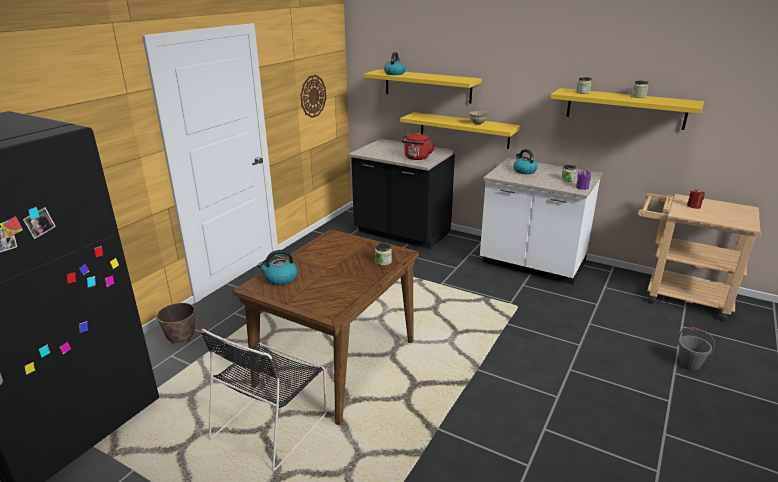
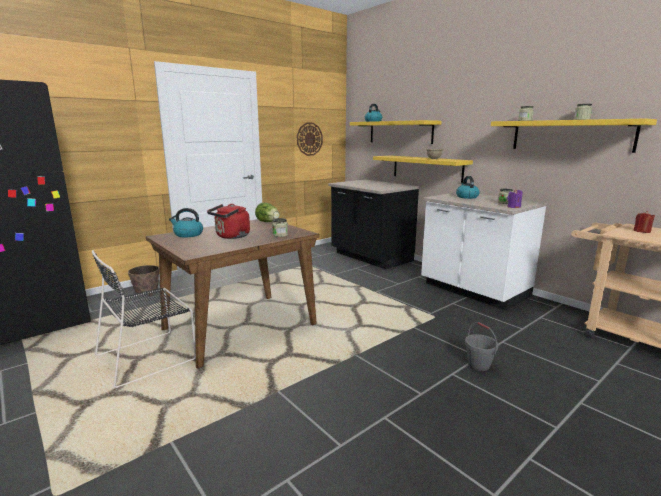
camera: 20 degrees right, 10 degrees down
red kettle [401,133,435,160] -> red kettle moved to [207,204,250,239]
grey bucket [677,327,715,371] -> grey bucket moved to [465,322,498,371]
none -> lettuce [255,202,279,222]

